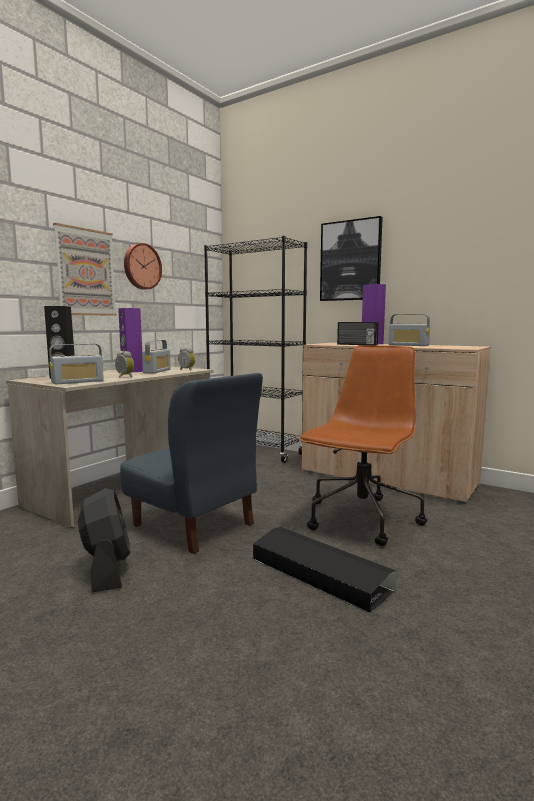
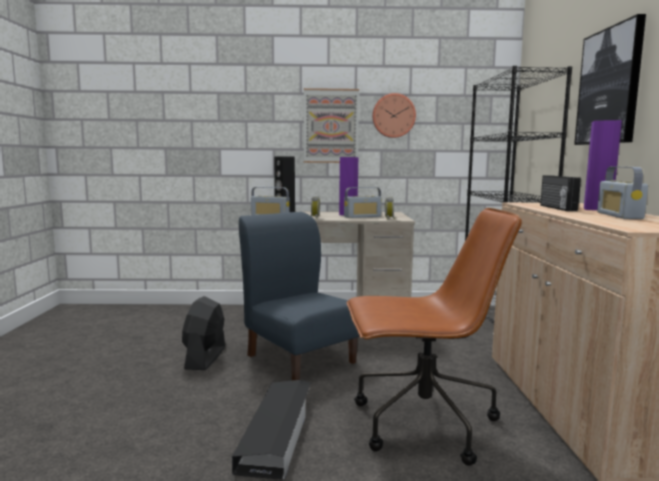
camera: 55 degrees right, 0 degrees up
black fan [78,488,131,592] -> black fan turned 150 degrees clockwise [182,296,225,370]
blue chair [120,373,263,554] -> blue chair turned 135 degrees clockwise [239,212,360,380]

